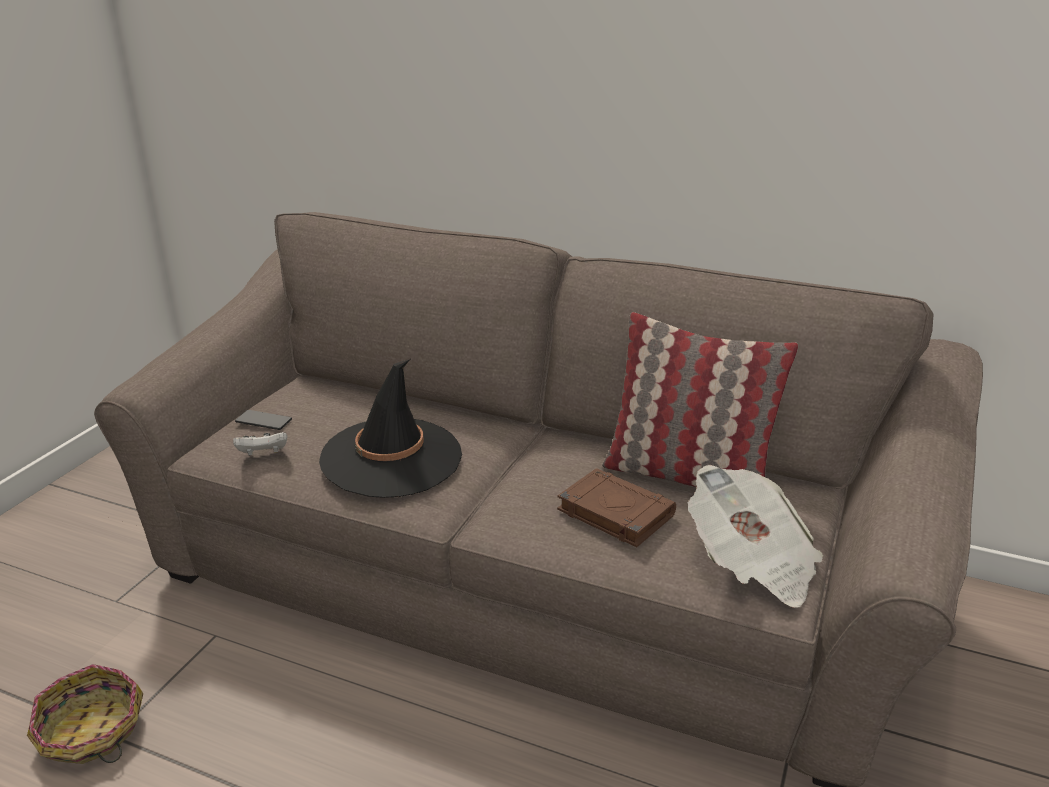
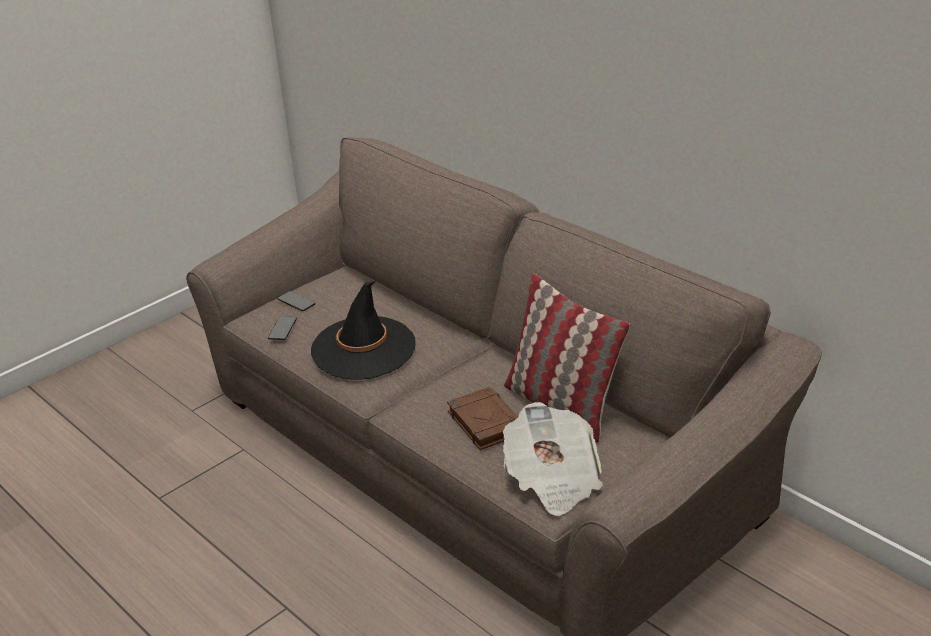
camera: 25 degrees right, 5 degrees up
basket [27,664,143,764] -> none
white game controller [233,432,287,455] -> phone [268,316,297,340]

